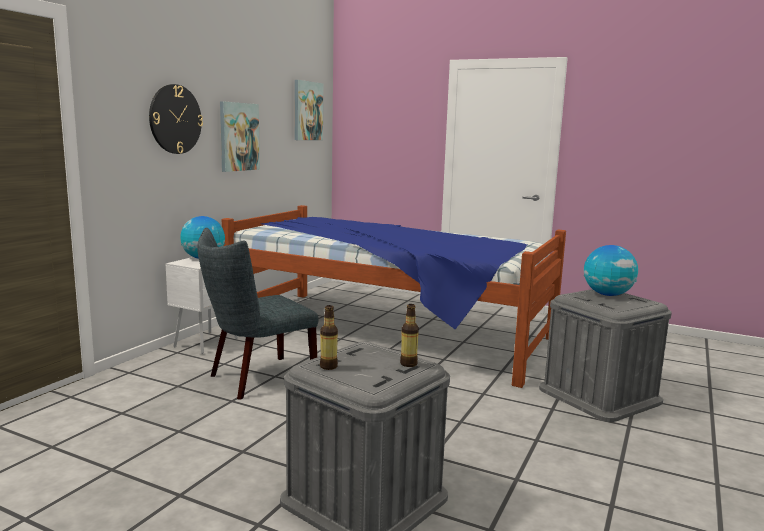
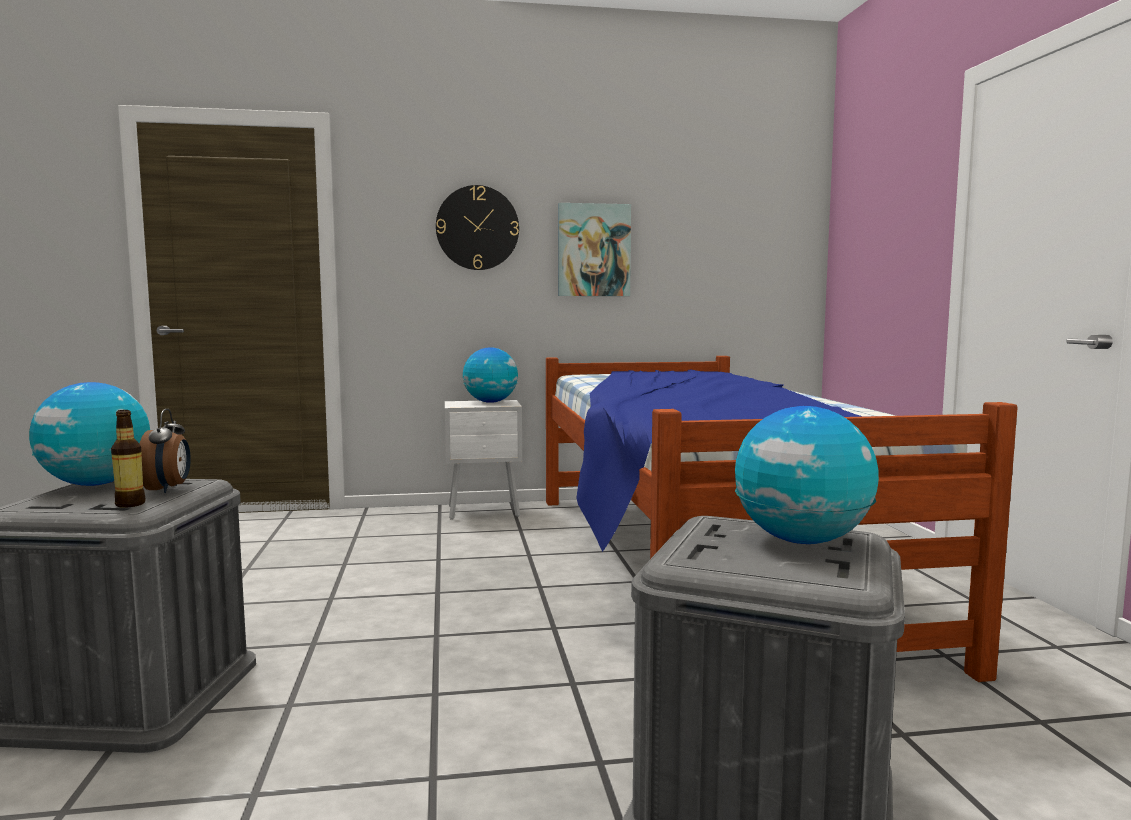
camera: 55 degrees right, 5 degrees down
grey chair [197,228,319,400] -> none
picture [295,80,323,140] -> none
bottle [320,305,338,370] -> globe [29,382,150,486]
none -> alarm clock [139,409,191,493]

